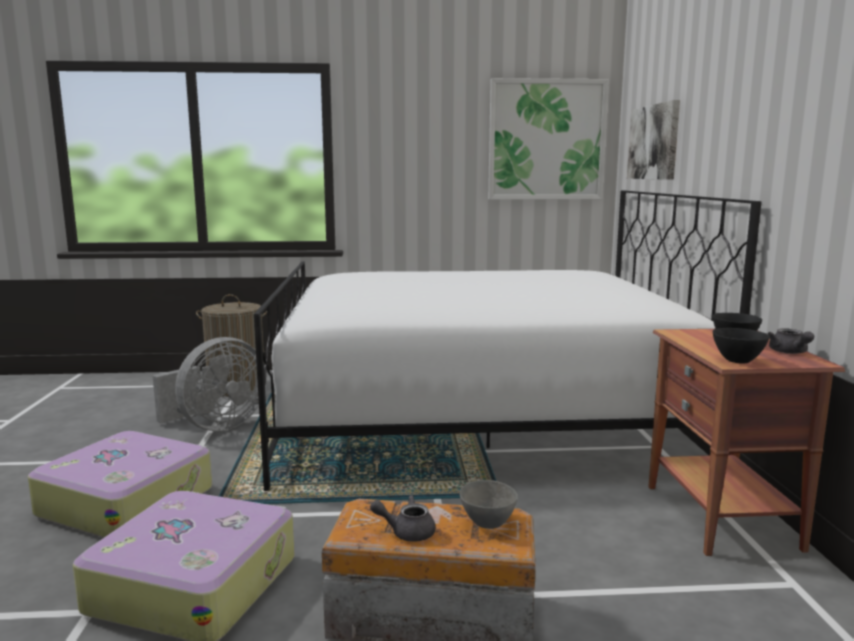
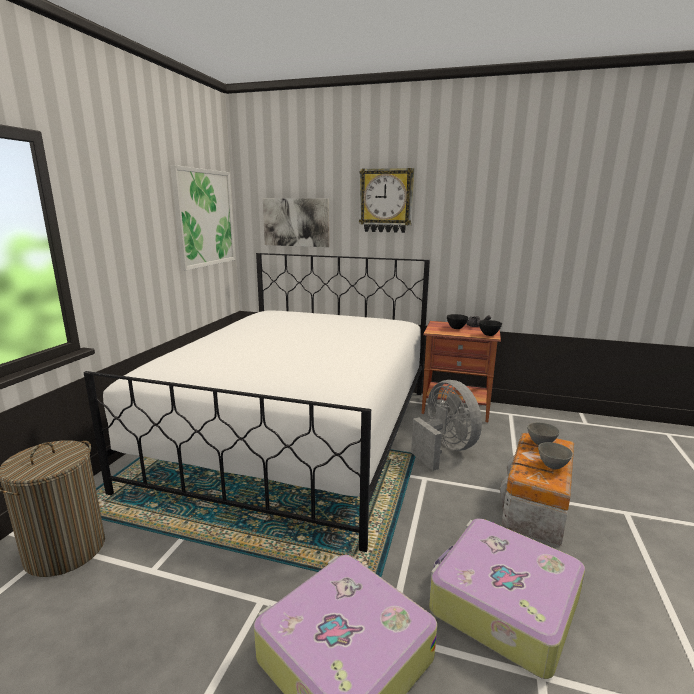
camera: 70 degrees left, 5 degrees up
grey fan [152,337,267,431] -> grey fan moved to [411,380,482,471]
grey teapot [370,495,436,542] -> grey bowl [538,442,573,469]
none -> wall clock [359,168,414,233]

